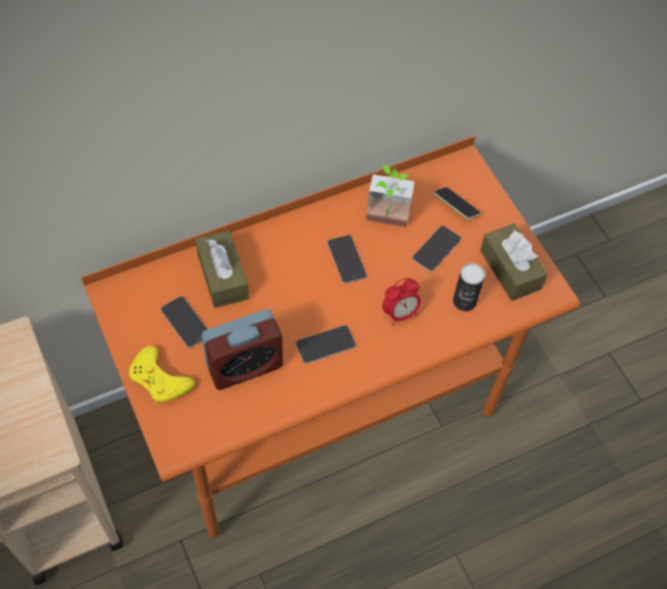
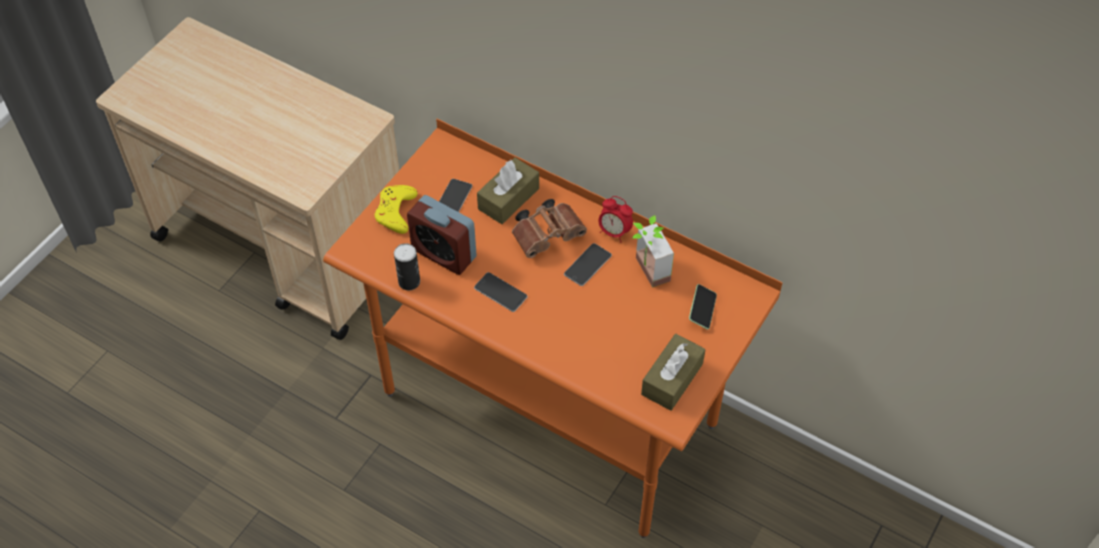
camera: 60 degrees right, 5 degrees down
alarm clock [382,278,421,325] -> alarm clock moved to [598,196,633,242]
phone [412,225,462,272] -> none
can [453,263,485,311] -> can moved to [394,243,420,290]
none -> brown binoculars [512,199,587,258]

